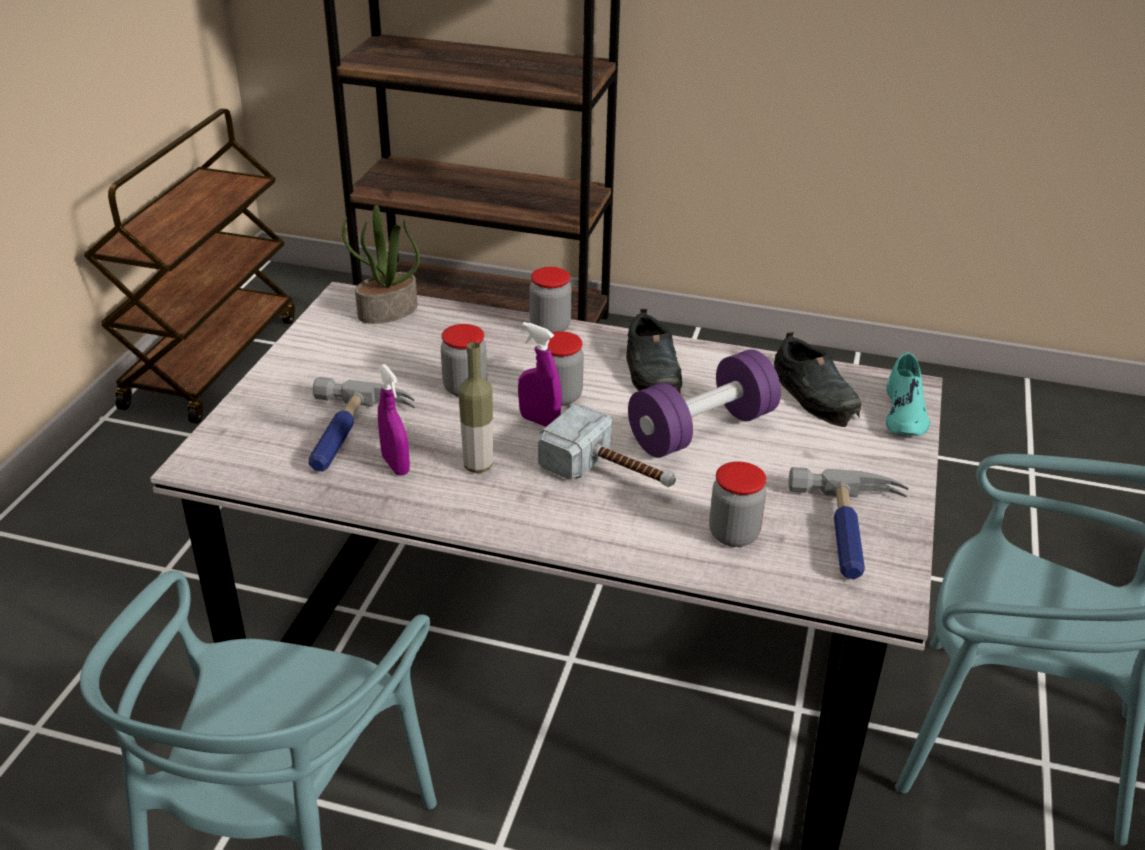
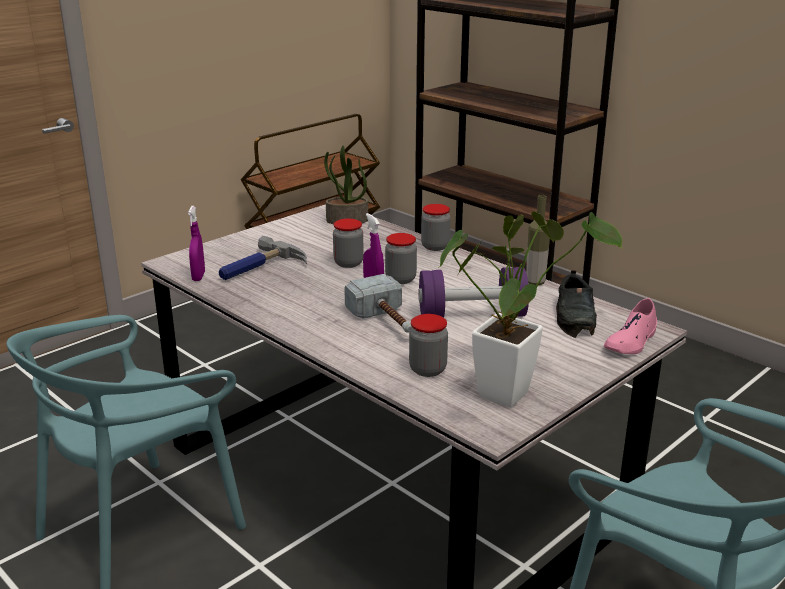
camera: 30 degrees right, 10 degrees down
purple spray bottle [378,364,410,475] -> purple spray bottle moved to [188,206,205,281]
bottle [458,342,493,473] -> bottle moved to [526,195,550,285]
black shoe [626,308,682,393] -> none
hammer [789,467,908,579] -> potted plant [439,211,623,408]
turquoise shoe [886,352,930,436] -> pink shoe [604,298,657,354]

